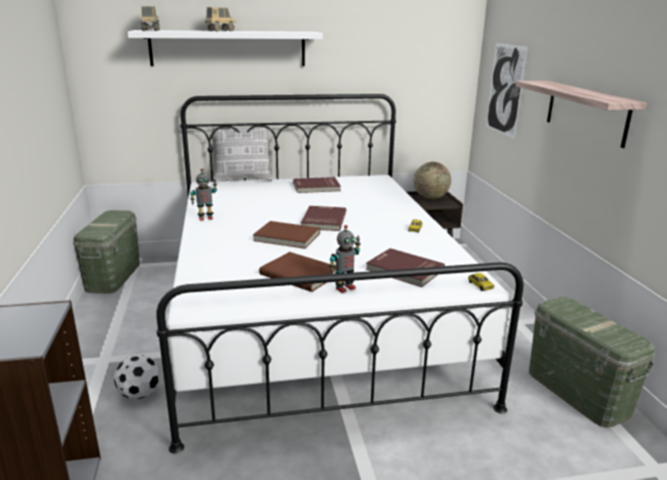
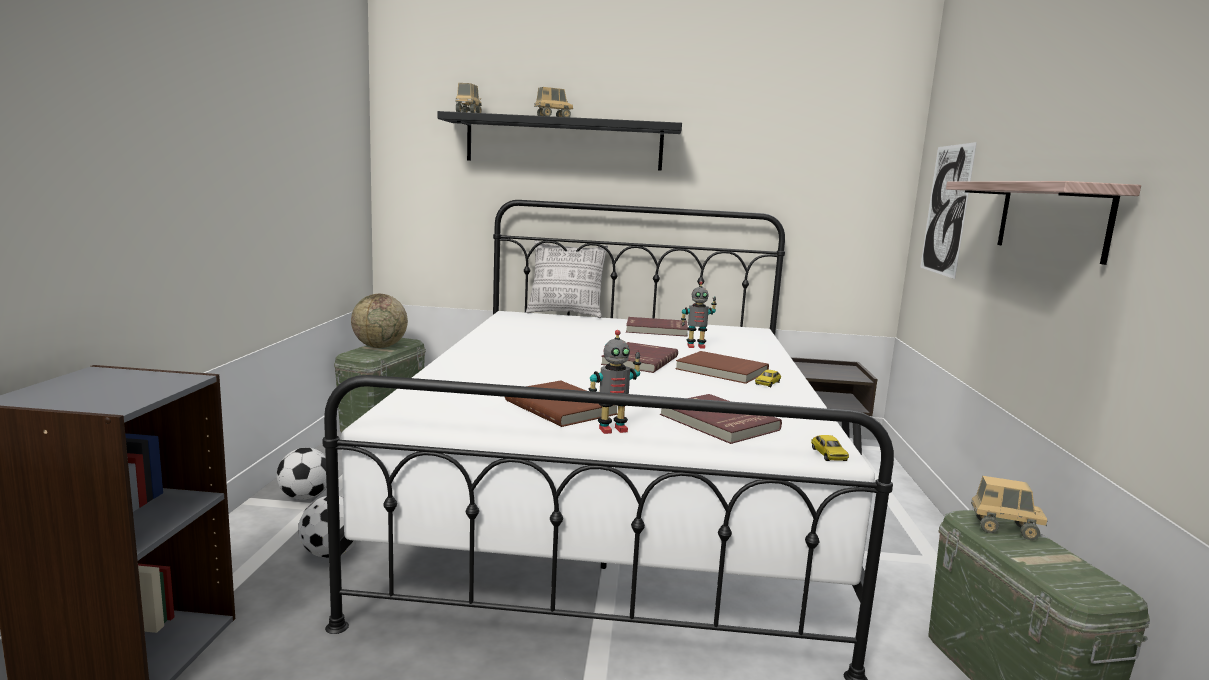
camera: 15 degrees right, 10 degrees down
white shelf [128,30,323,66] -> black shelf [437,111,682,171]
toy robot [190,169,217,221] -> toy robot moved to [681,281,717,349]
brown book [253,221,320,249] -> brown book moved to [675,351,769,384]
globe [414,162,451,199] -> globe moved to [351,294,408,348]
none -> football [277,448,327,500]
none -> toy truck [971,476,1048,540]

